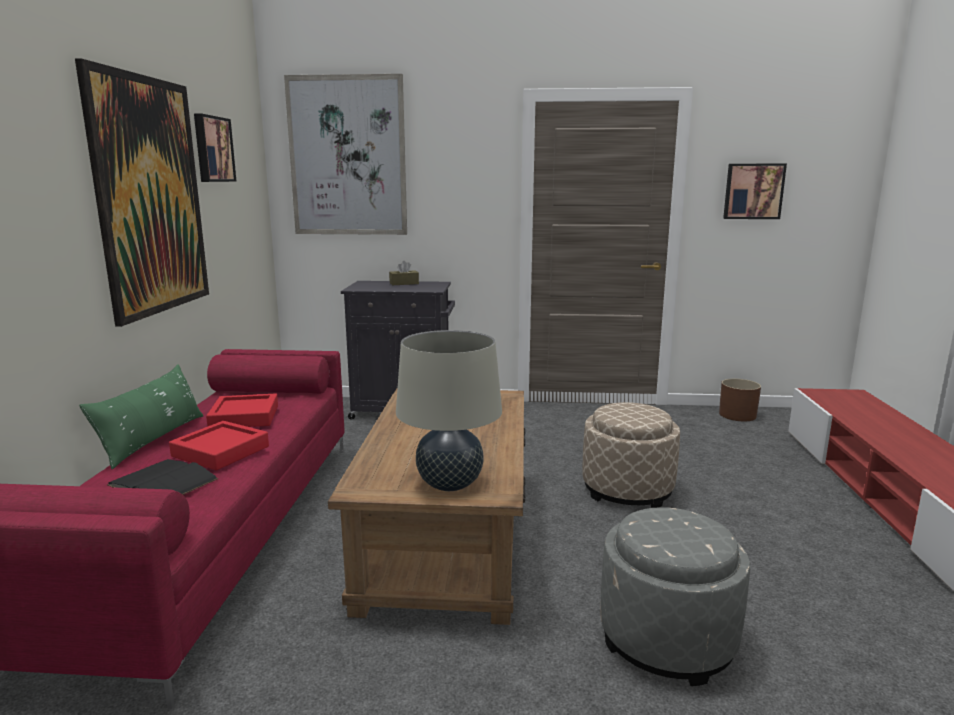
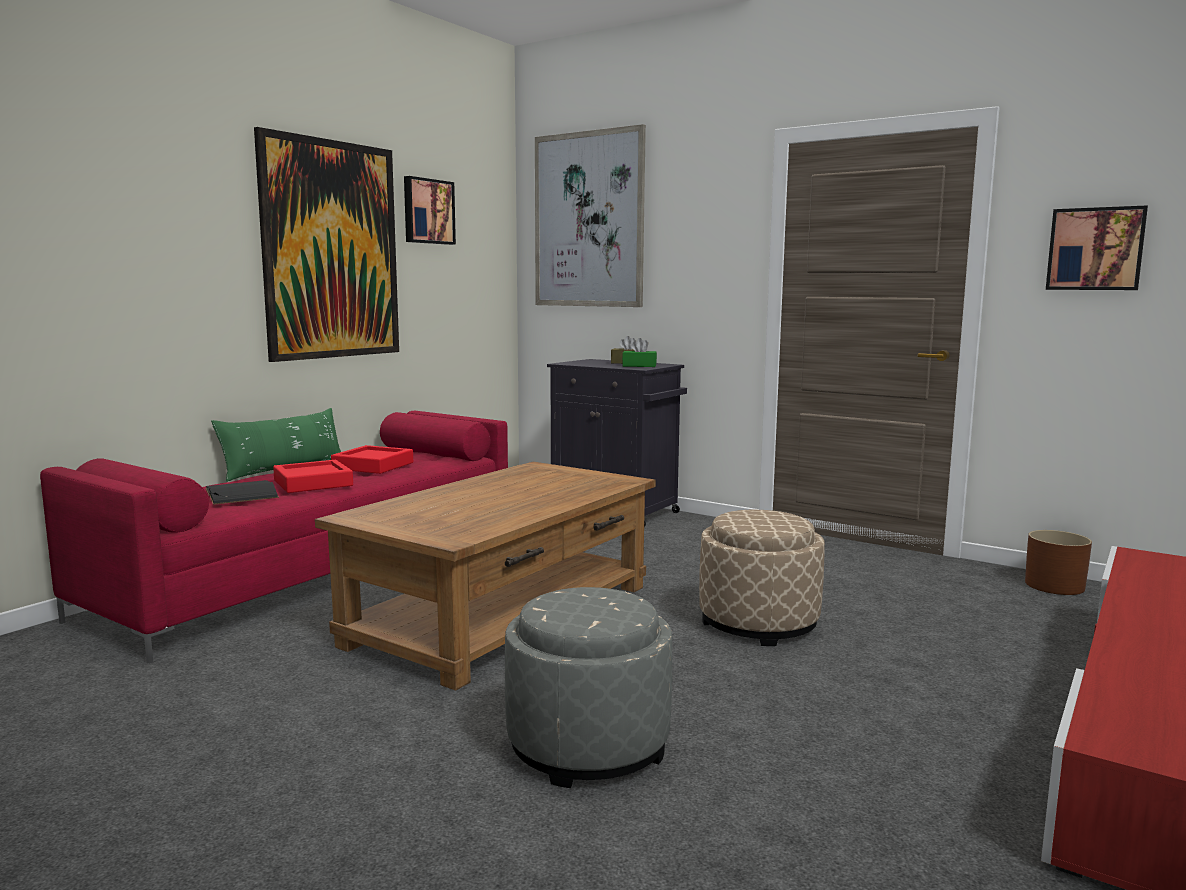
camera: 30 degrees right, 5 degrees down
beige table lamp [396,330,502,491] -> none
none -> green tissue box [622,338,657,367]

